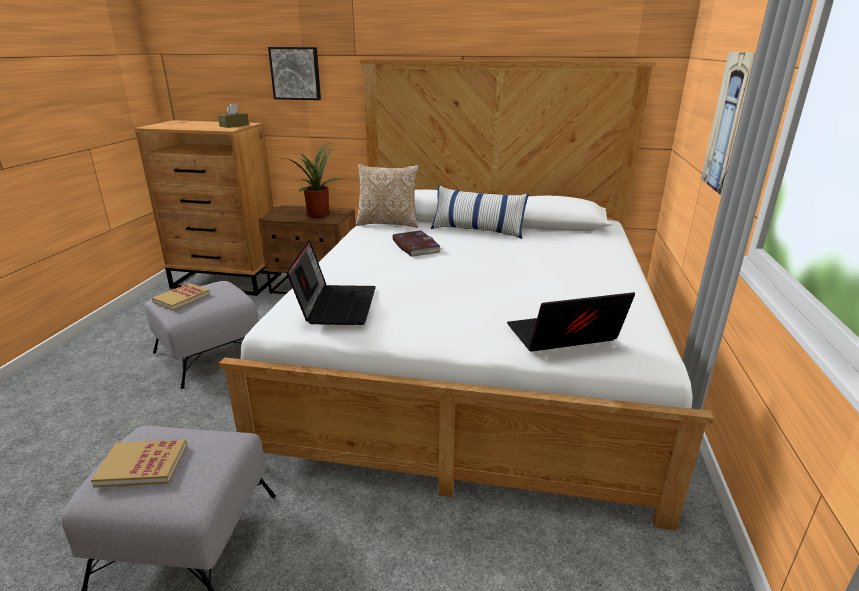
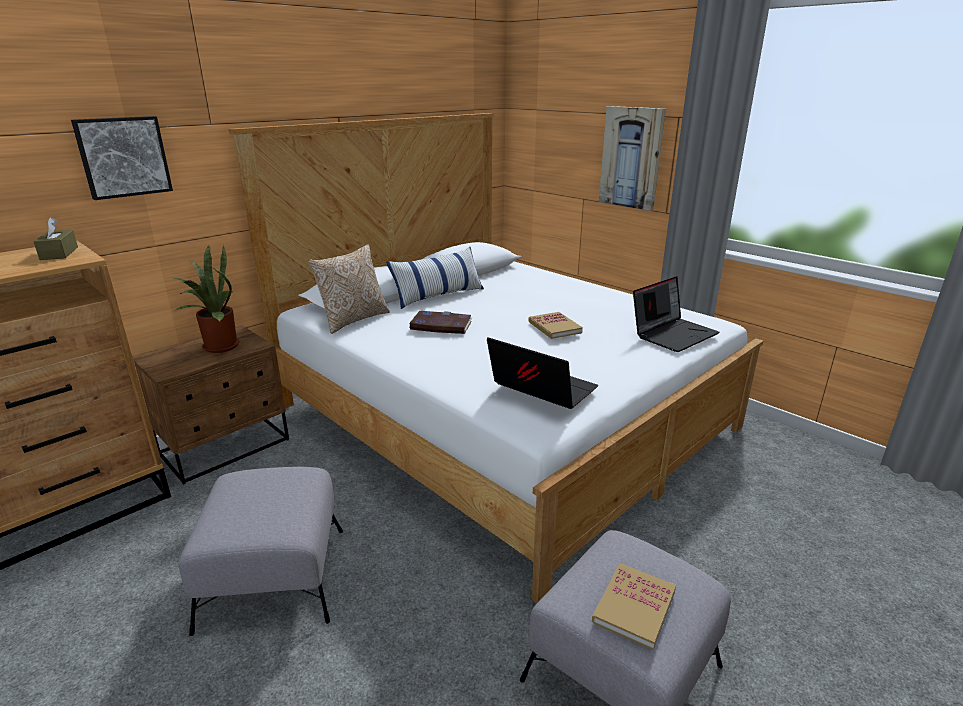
camera: 55 degrees left, 0 degrees up
book [152,283,210,311] -> book moved to [528,312,583,339]
laptop [507,292,635,352] -> laptop turned 150 degrees counterclockwise [633,276,719,352]

